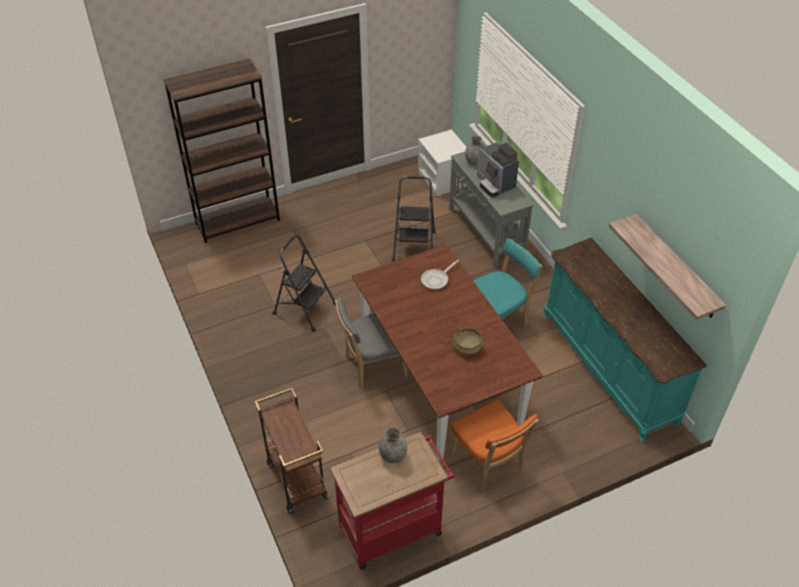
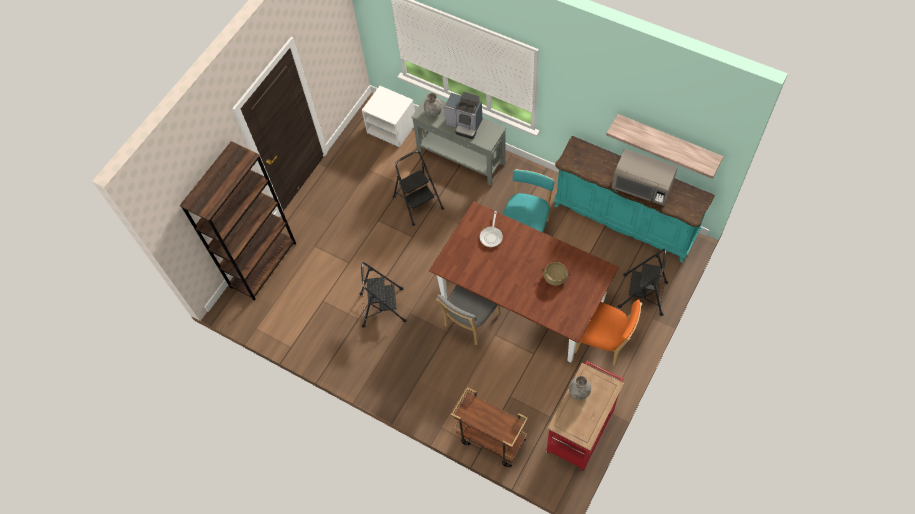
camera: 30 degrees left, 15 degrees up
none -> grey microwave [612,149,678,206]
none -> black step ladder [618,249,668,316]

